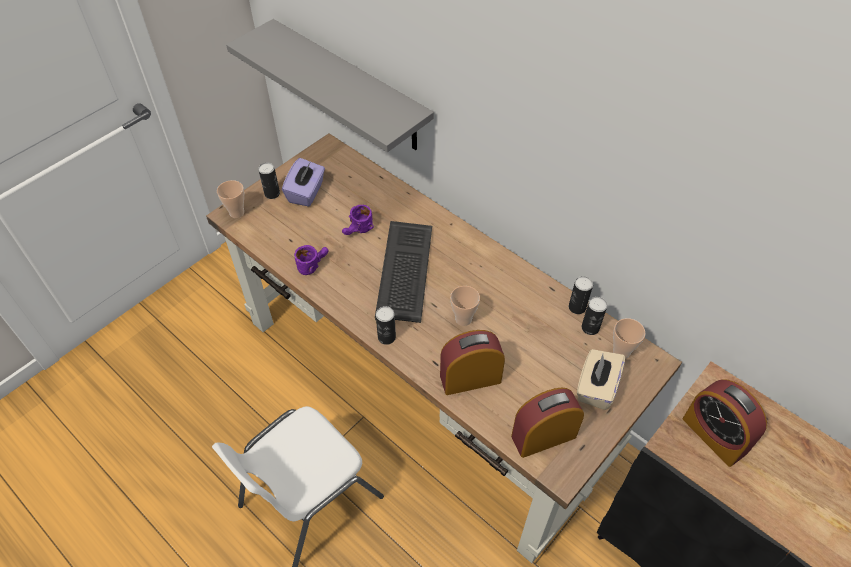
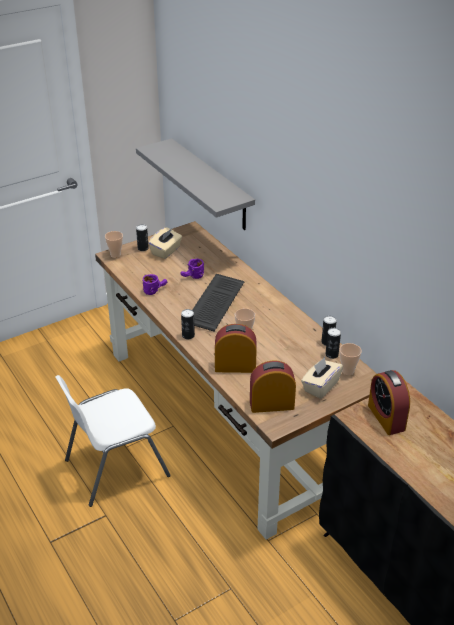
camera: 15 degrees right, 15 degrees down
purple tissue box [282,158,325,207] -> beige tissue box [148,227,182,259]

